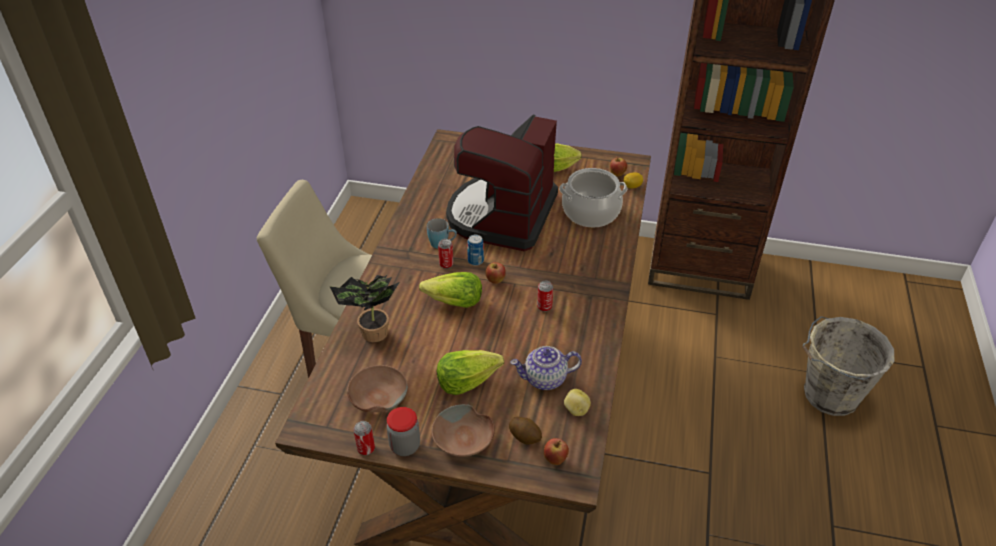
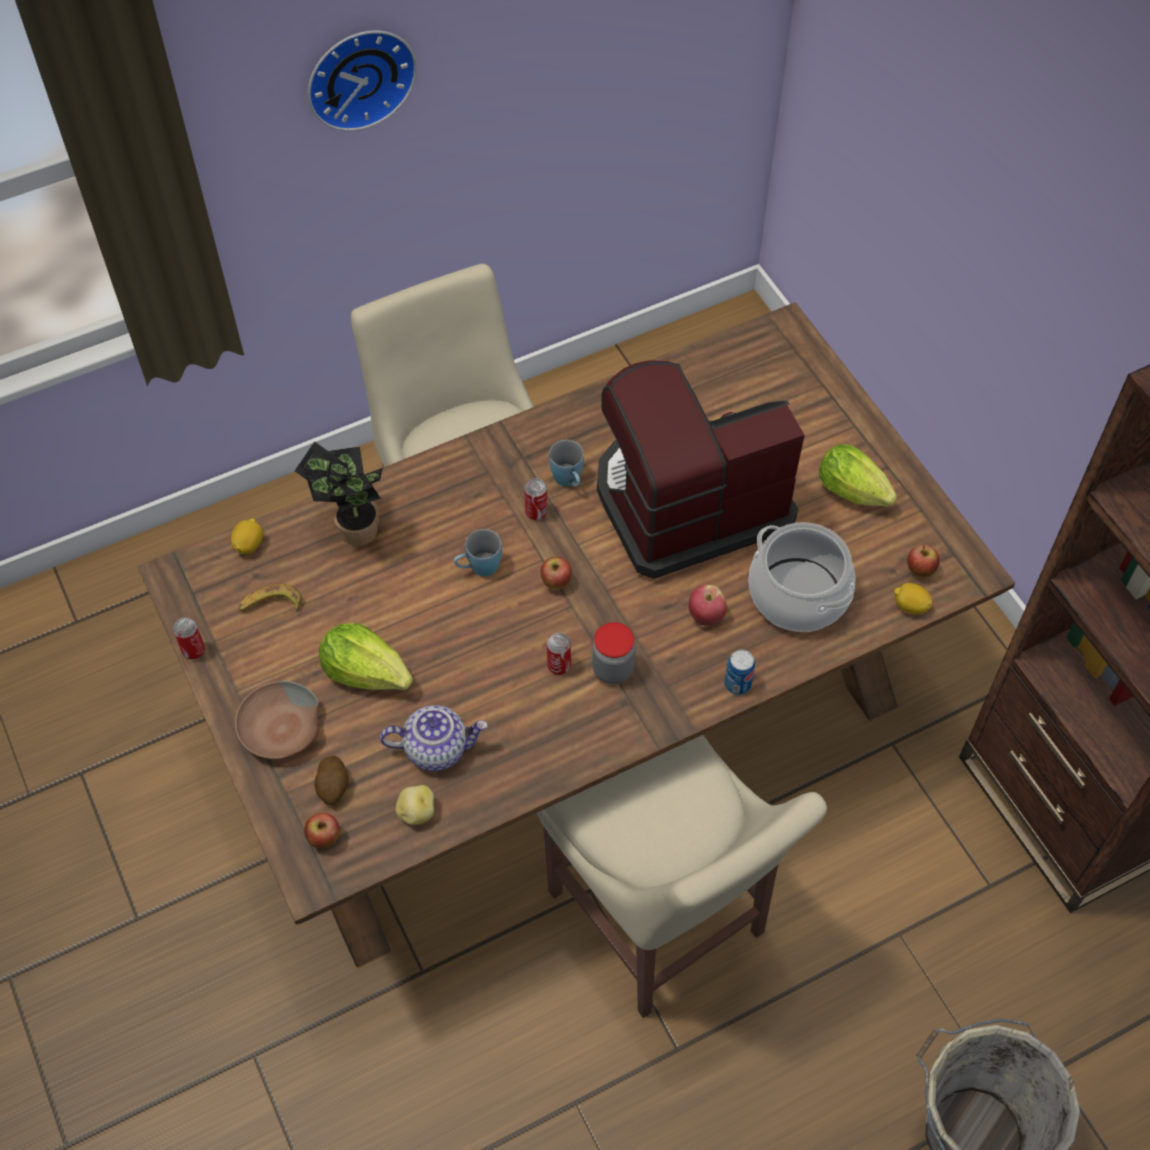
camera: 50 degrees right, 15 degrees up
brown bowl [347,365,408,412] -> banana [238,583,302,613]
jar [387,407,420,456] -> jar moved to [592,622,635,684]
lettuce [419,272,482,308] -> blue mug [453,529,502,577]
can [467,235,484,266] -> can moved to [725,650,755,695]
teapot [510,346,582,390] -> teapot turned 135 degrees clockwise [380,705,488,771]
none -> lemon [231,518,263,554]
none -> wall clock [308,31,417,131]
none -> beige chair [537,735,827,1018]
none -> apple [689,585,727,626]

